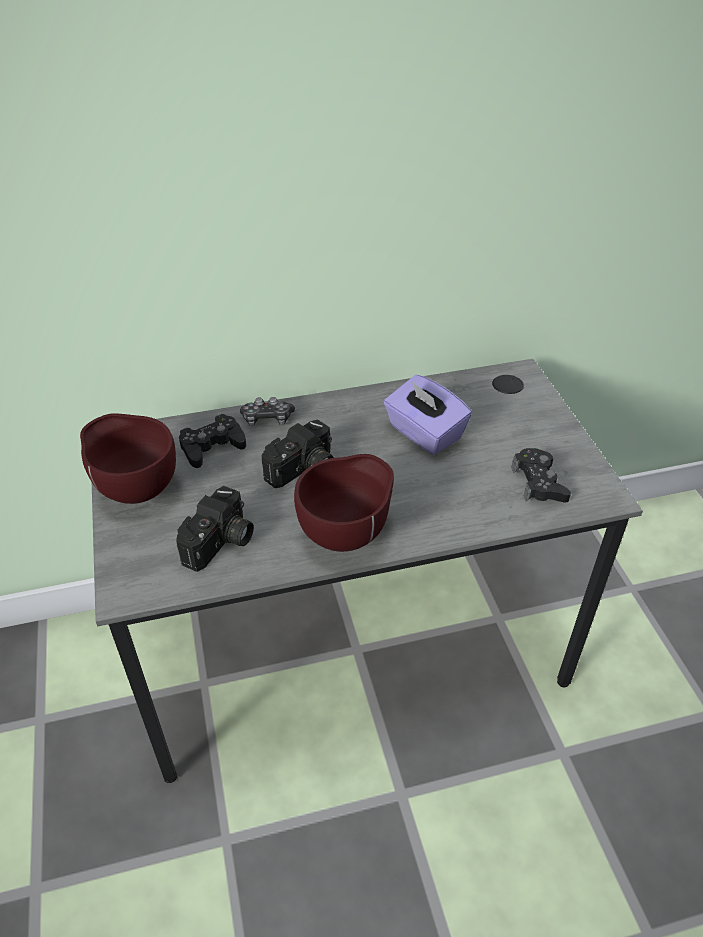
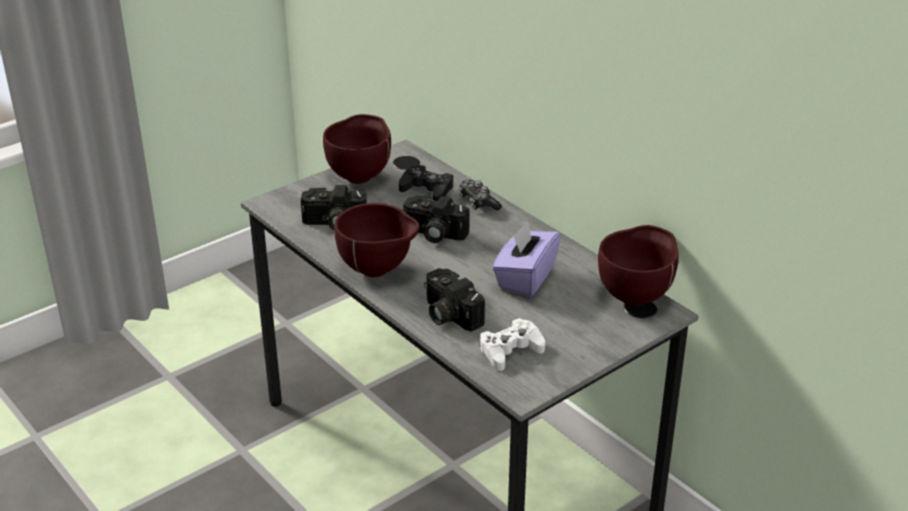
camera: 65 degrees right, 10 degrees down
black game controller [511,448,571,503] -> white game controller [480,318,545,371]
none -> camera [424,268,485,332]
none -> brown bowl [598,225,679,306]

